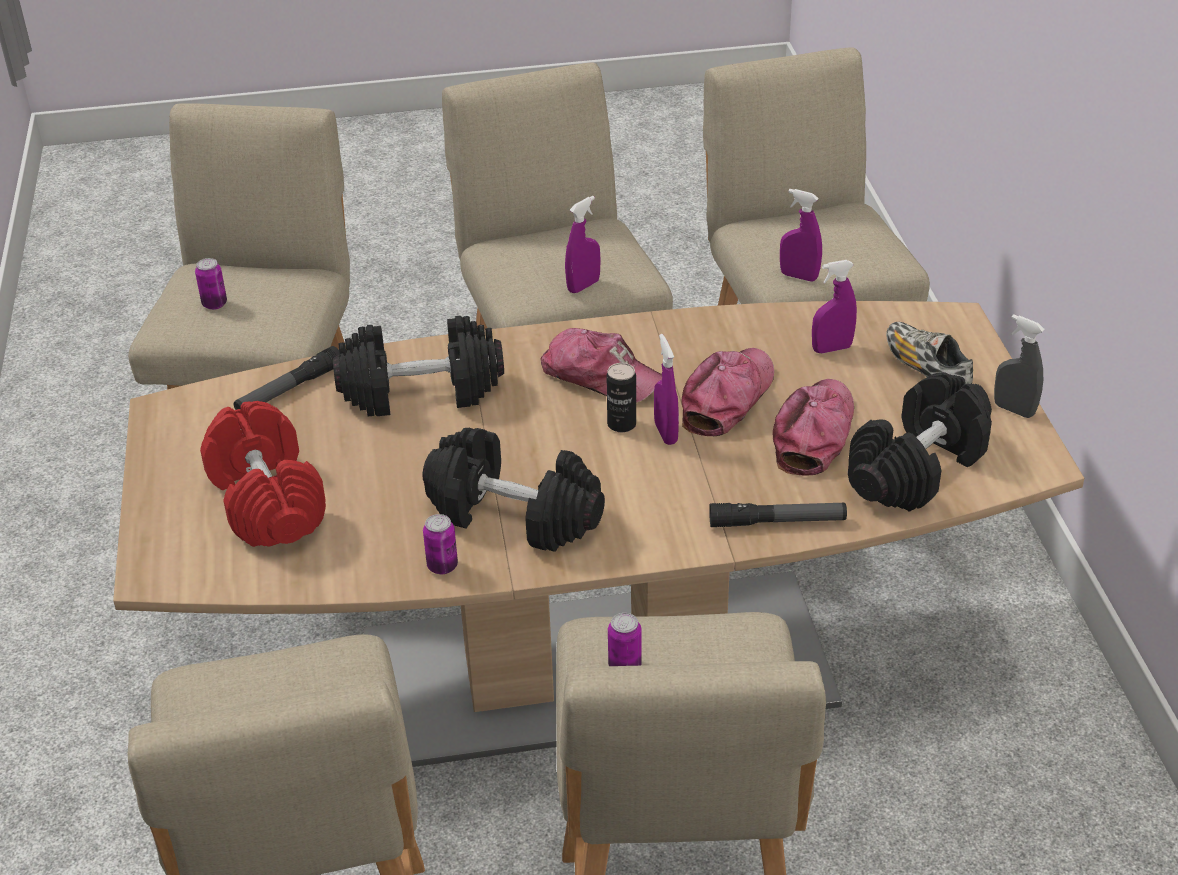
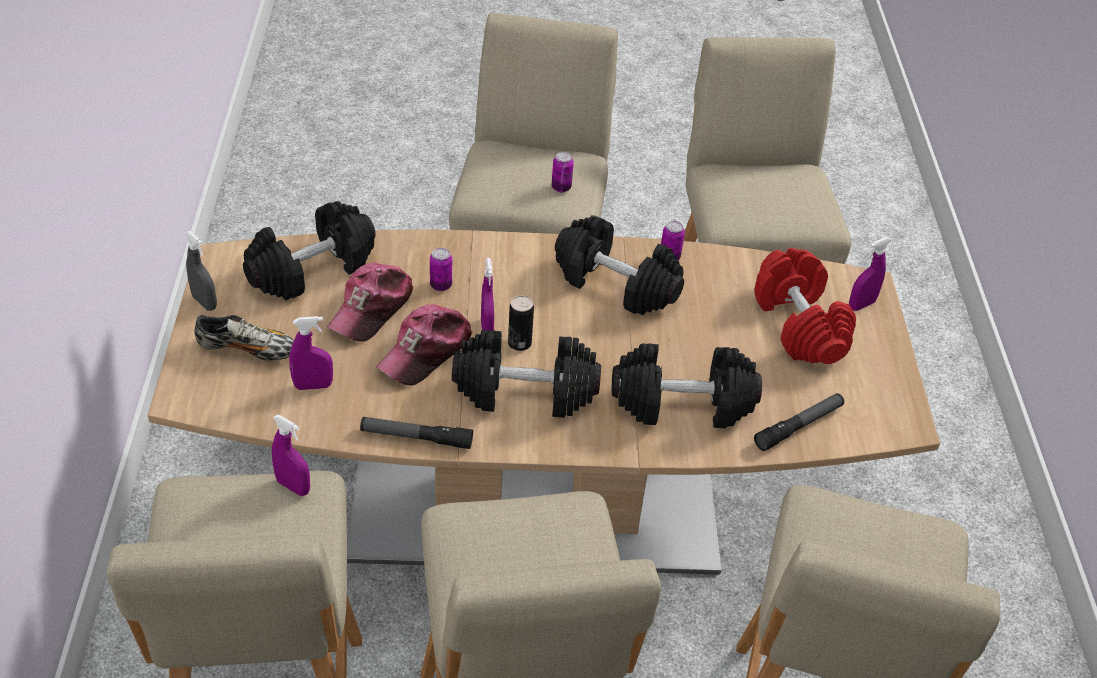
camera: 175 degrees left, 5 degrees up
can [195,258,227,310] -> can moved to [430,248,452,291]
cap [541,328,662,403] -> black dumbbell [452,330,601,418]
purple spray bottle [565,196,601,293] -> purple spray bottle moved to [849,237,891,311]
flashlight [709,503,847,527] -> flashlight moved to [360,417,473,449]
shoe [886,322,973,384] -> shoe turned 60 degrees counterclockwise [194,315,294,361]

